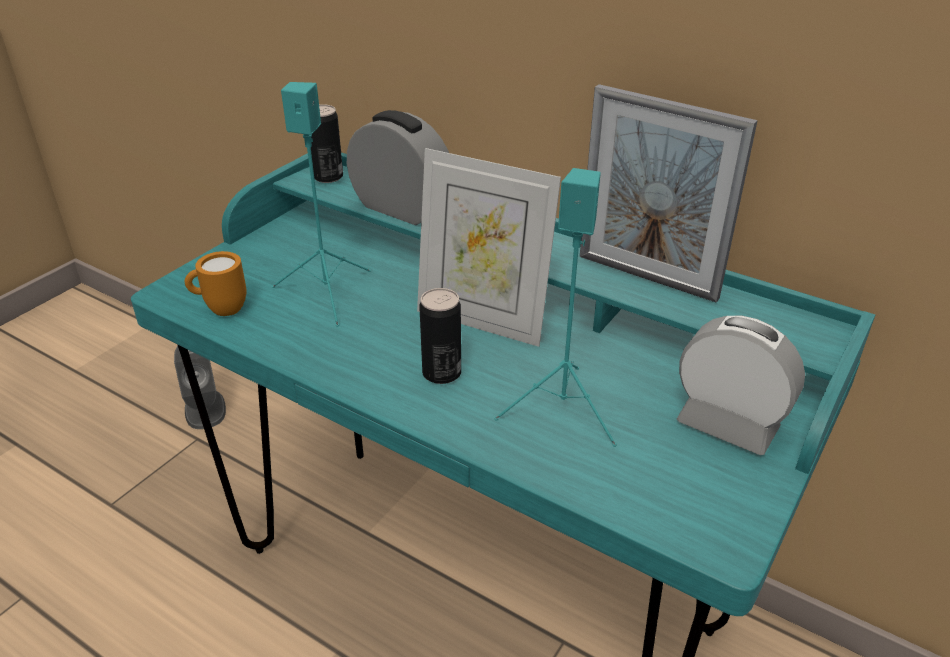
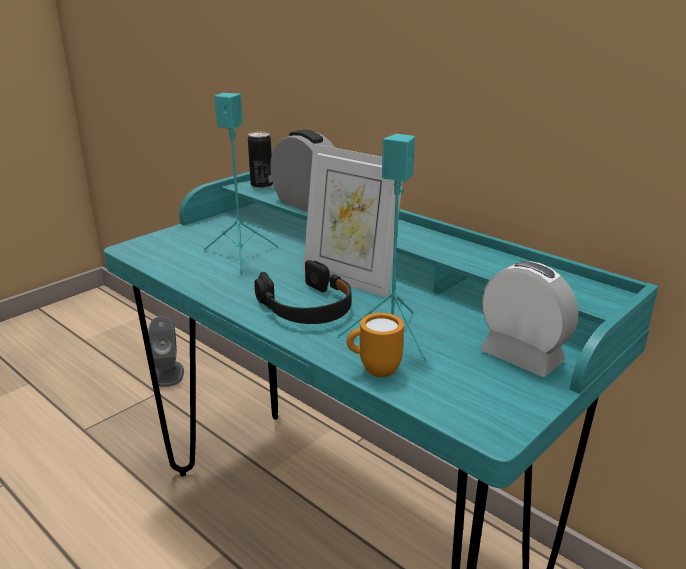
camera: 10 degrees right, 10 degrees down
orange mug [185,251,246,316] -> orange mug moved to [346,313,404,377]
can [419,288,461,384] -> black headphones [254,260,351,324]
picture frame [580,84,758,303] -> none

